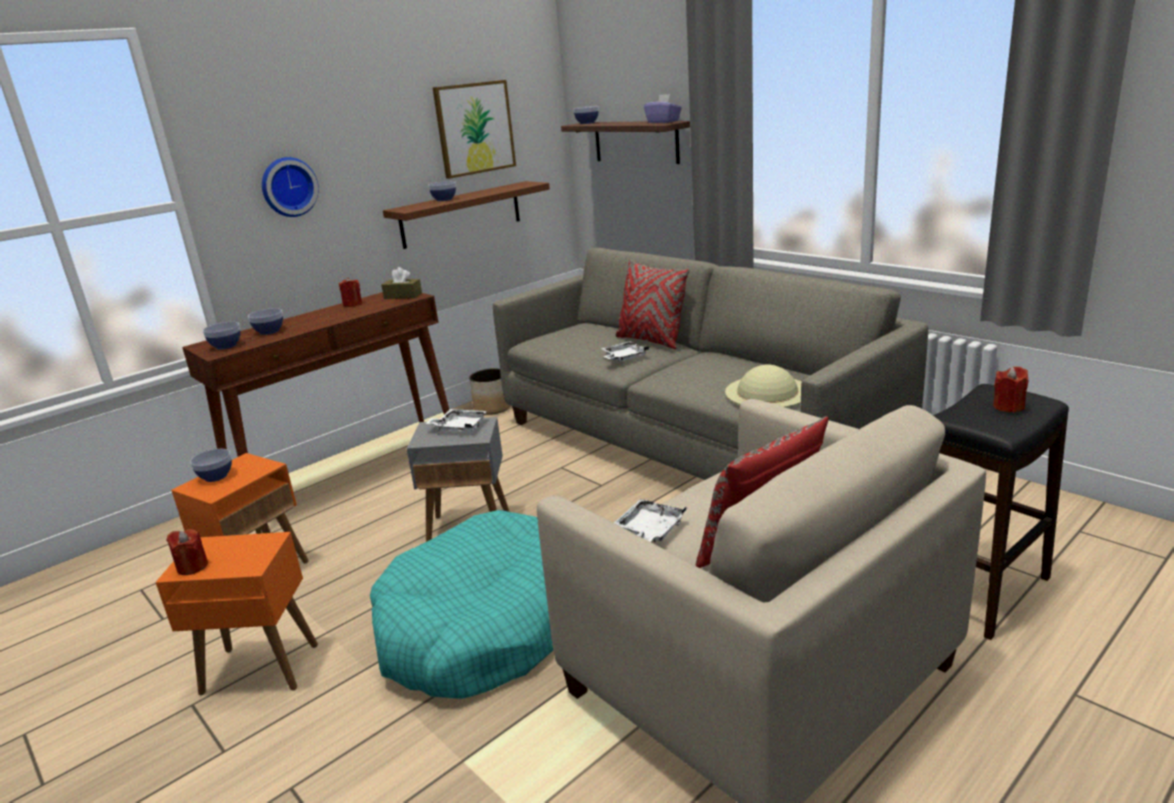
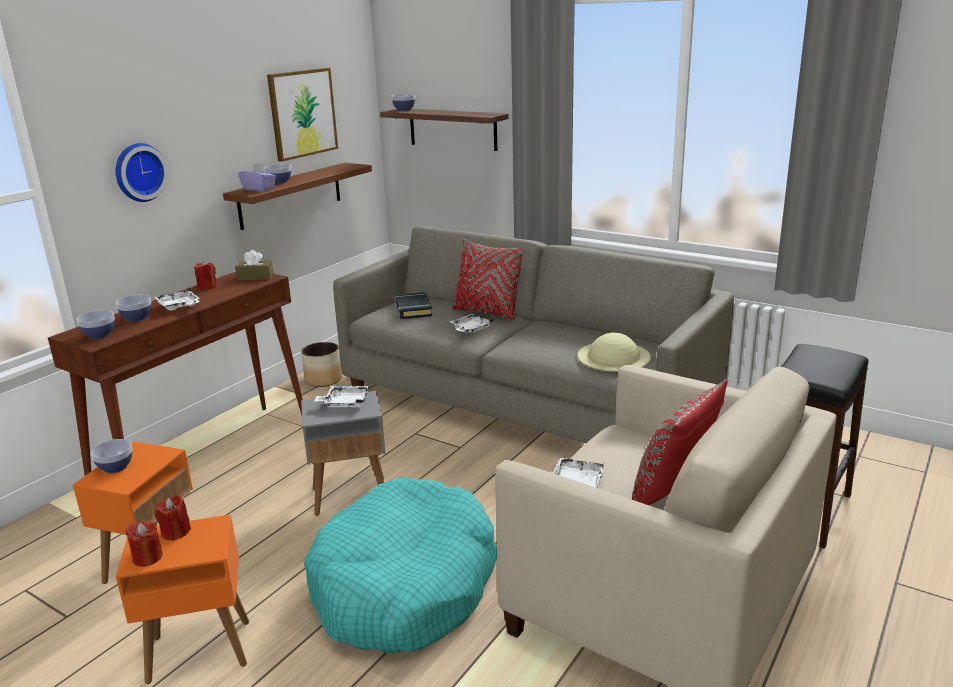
camera: 15 degrees left, 0 degrees up
purple tissue box [644,94,682,123] -> purple tissue box moved to [238,163,276,192]
red candle [993,366,1029,413] -> red candle moved to [155,495,191,541]
none -> white tray [154,287,200,311]
none -> black book [395,292,432,319]

